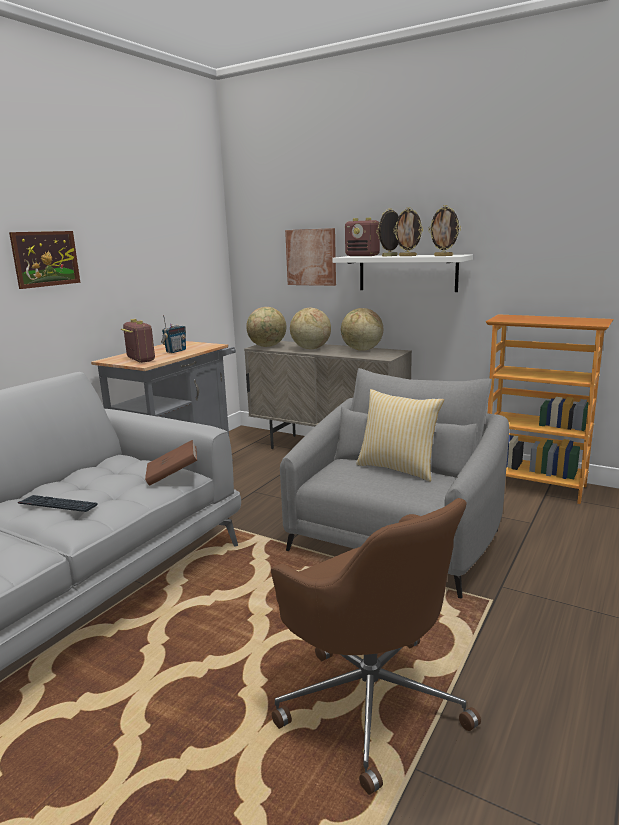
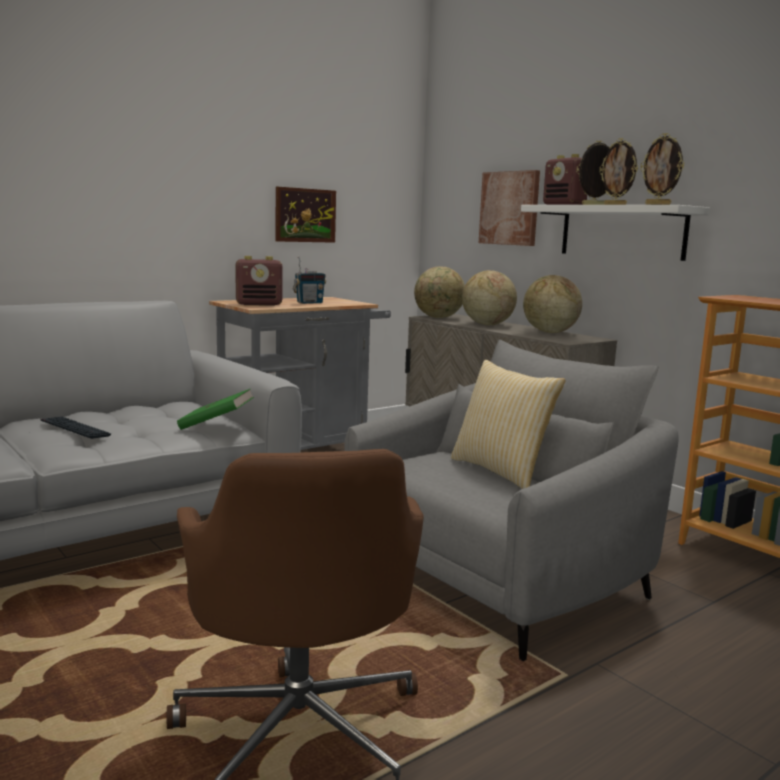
camera: 20 degrees right, 5 degrees down
picture [9,231,80,289] -> picture moved to [276,187,336,243]
radio [121,319,155,363] -> radio turned 90 degrees clockwise [235,256,283,306]
brown book [145,440,197,486] -> green book [177,389,254,430]

